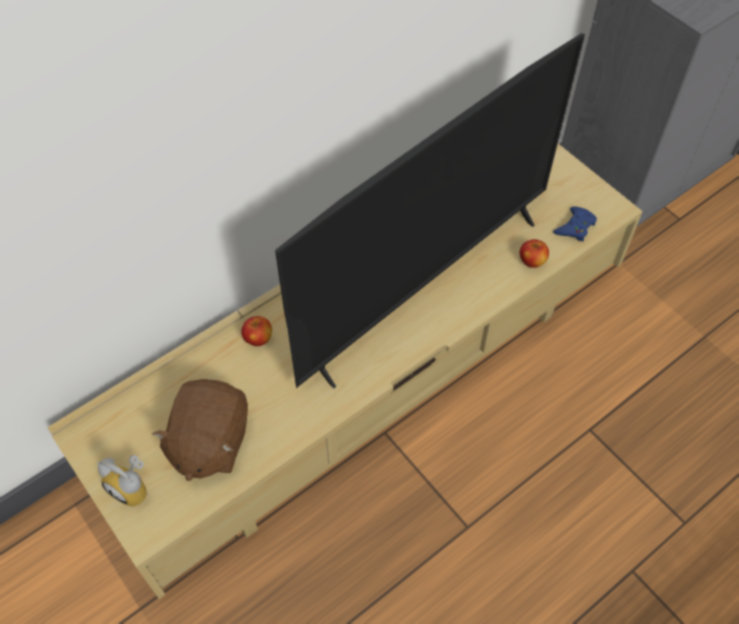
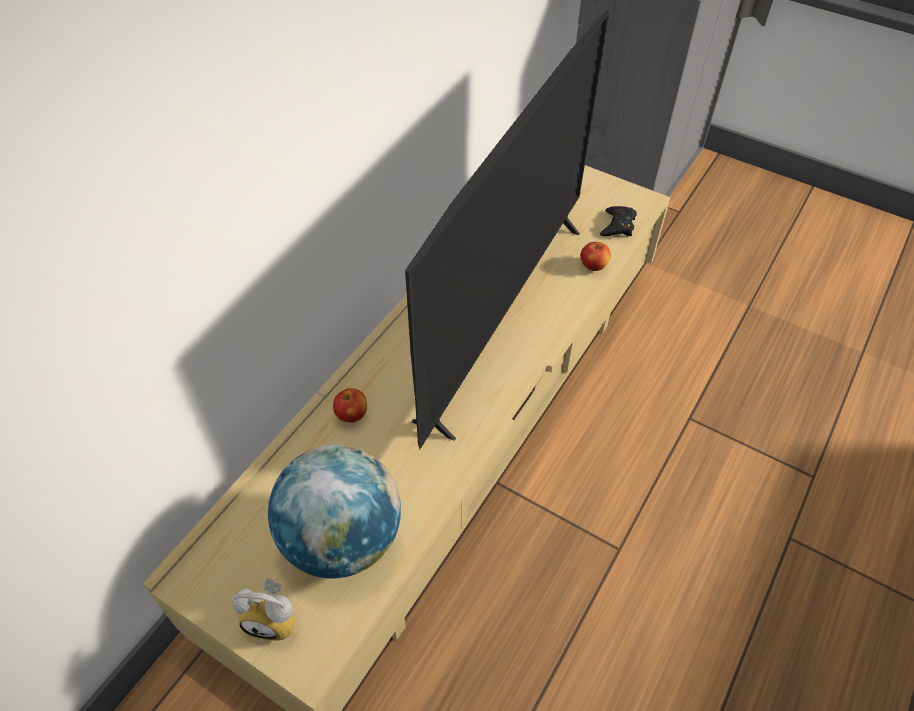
camera: 20 degrees left, 5 degrees down
brown plush toy [152,379,248,481] -> globe [268,444,401,579]
blue game controller [553,207,597,242] -> black game controller [600,206,637,236]

